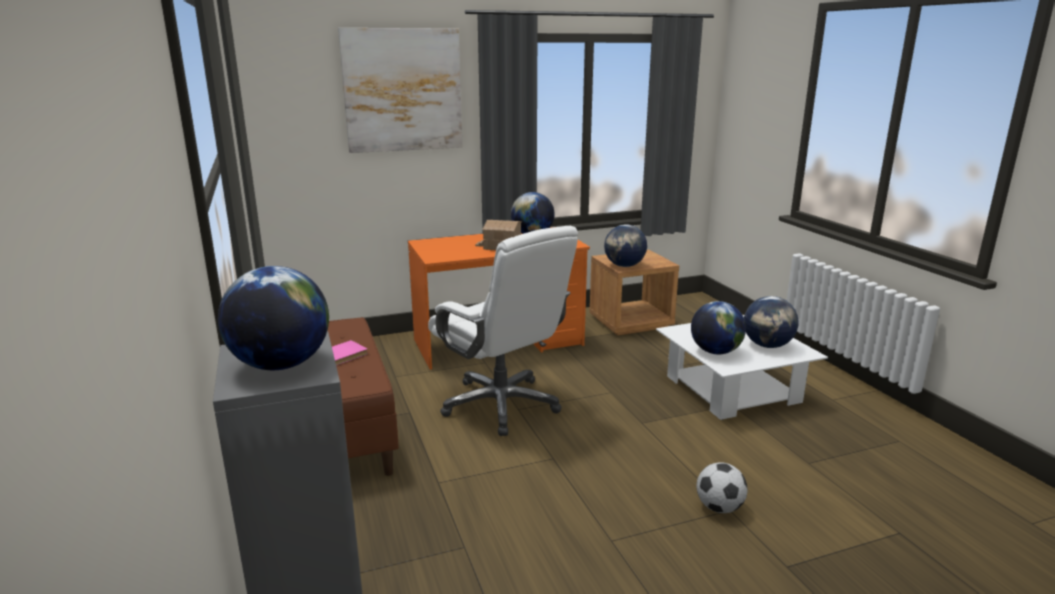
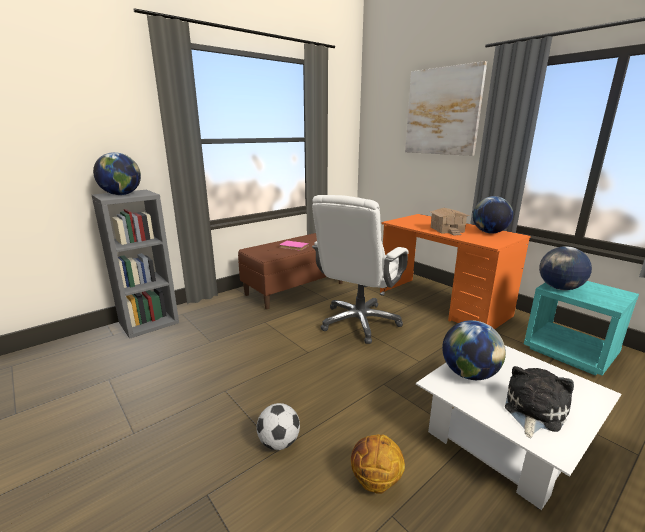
camera: 70 degrees right, 0 degrees up
brown nightstand [589,250,679,336] -> turquoise nightstand [524,281,639,376]
globe [744,296,799,348] -> plush toy [505,366,574,438]
none -> basketball [351,434,405,494]

